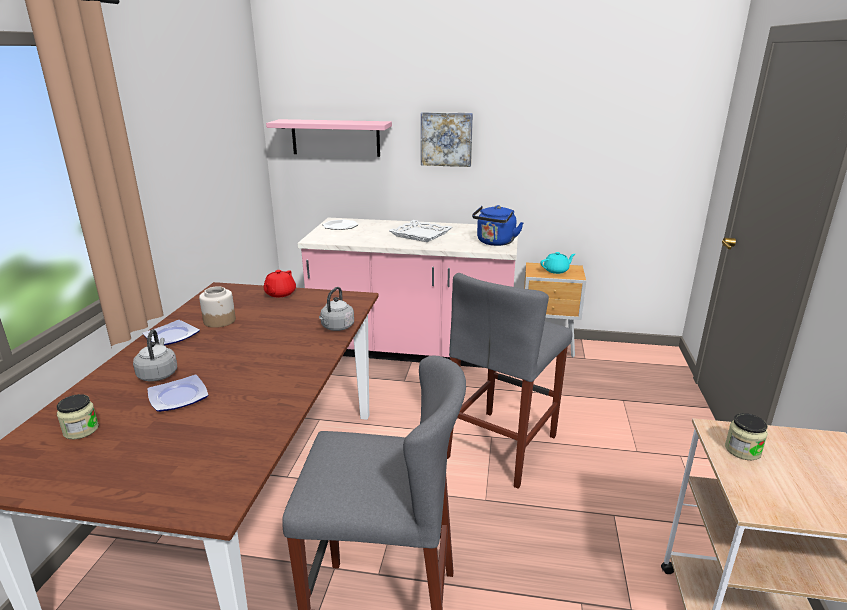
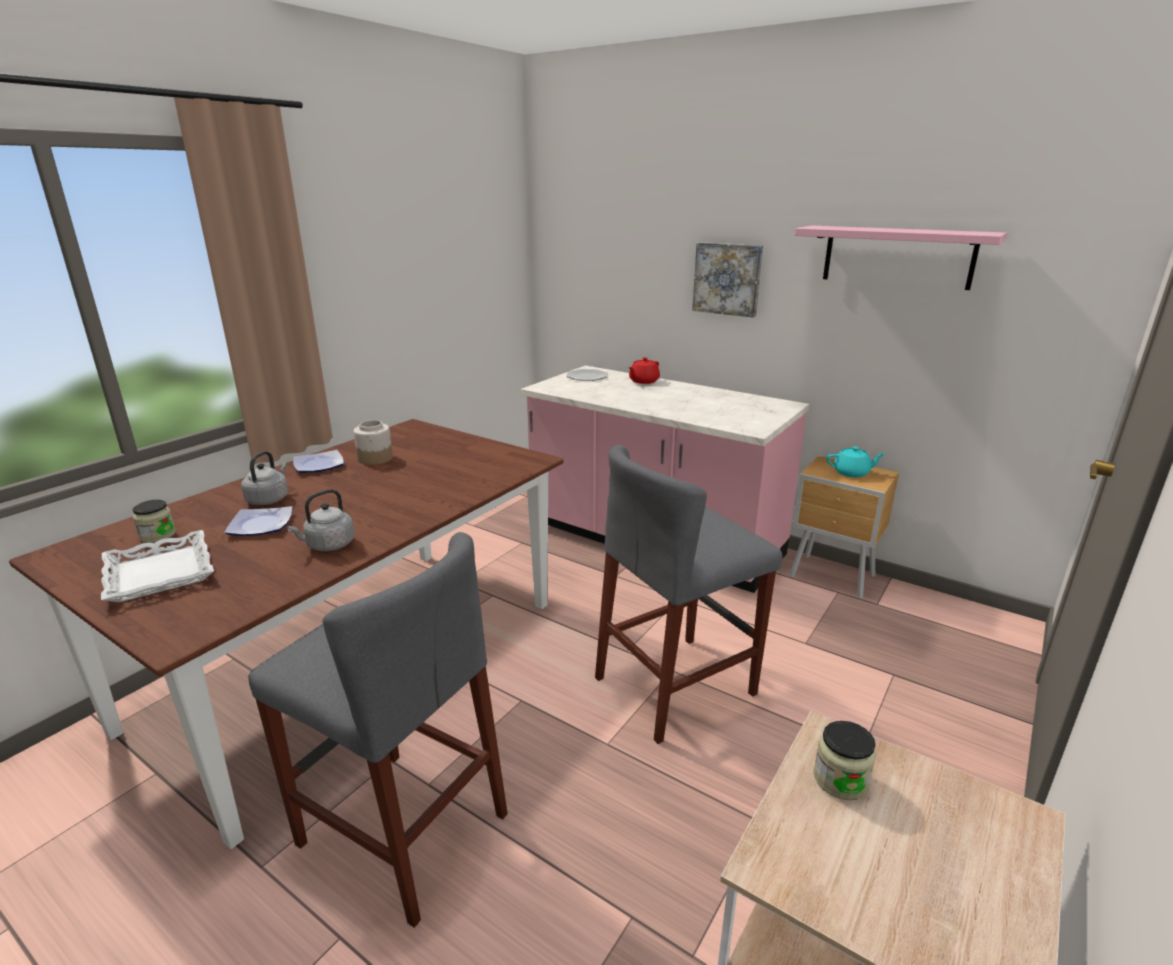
camera: 25 degrees right, 0 degrees up
red teapot [264,270,296,297] -> red teapot moved to [629,357,660,384]
pink shelf [266,119,392,157] -> pink shelf moved to [795,226,1007,290]
grey kettle [319,287,354,331] -> grey kettle moved to [287,489,355,551]
white tray [389,220,452,242] -> white tray moved to [101,530,214,602]
blue kettle [472,205,524,246] -> none

